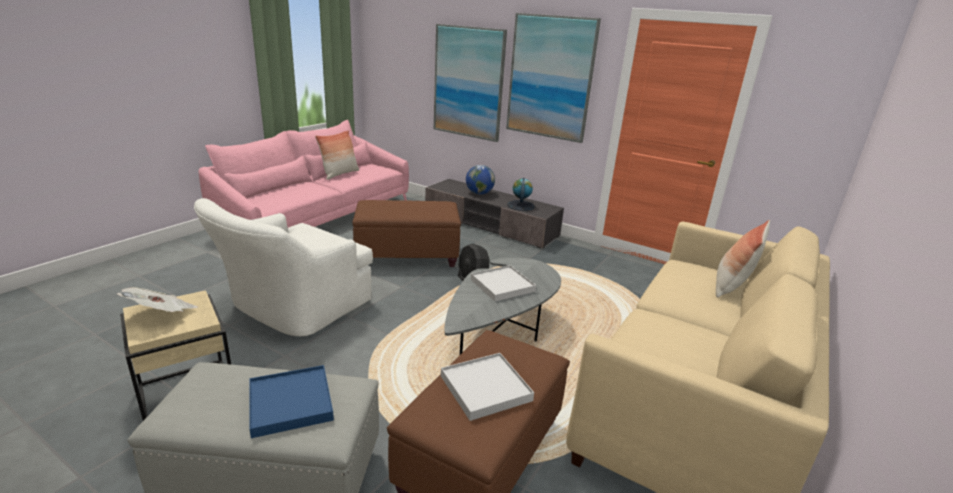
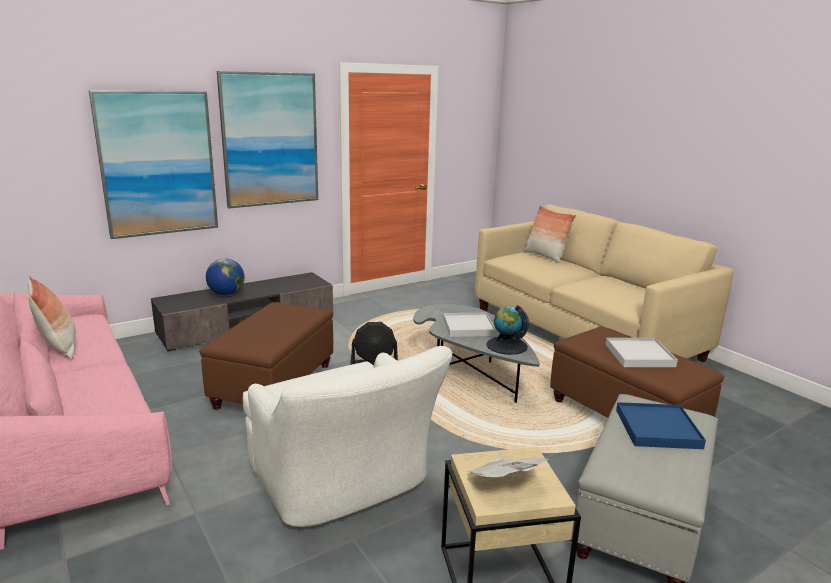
camera: 65 degrees left, 5 degrees down
globe [507,178,535,211] -> globe moved to [486,305,529,355]

